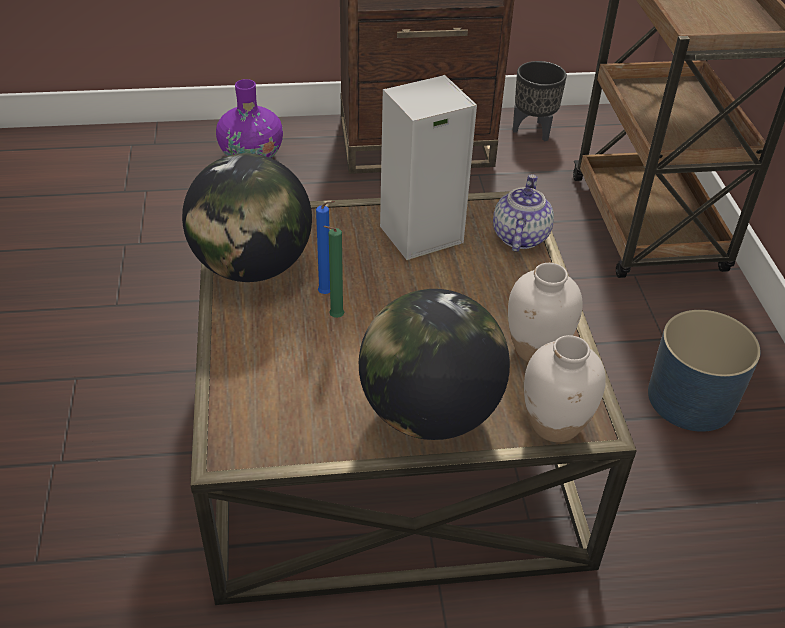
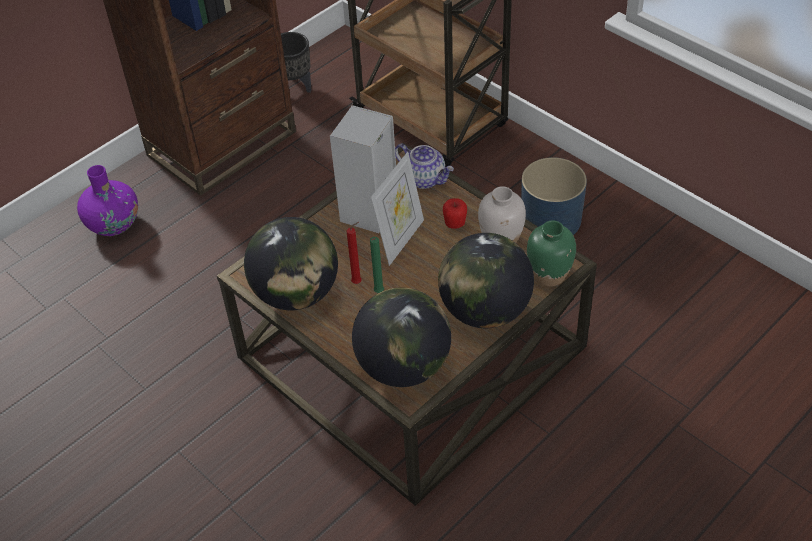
camera: 35 degrees left, 5 degrees up
blue candle [316,201,335,294] -> red candle [347,222,362,284]
teapot [493,174,554,252] -> teapot turned 150 degrees clockwise [395,144,454,189]
white vase [524,335,606,442] -> green vase [527,221,576,287]
none -> globe [352,288,451,387]
none -> picture frame [370,152,424,266]
none -> apple [443,198,467,229]

